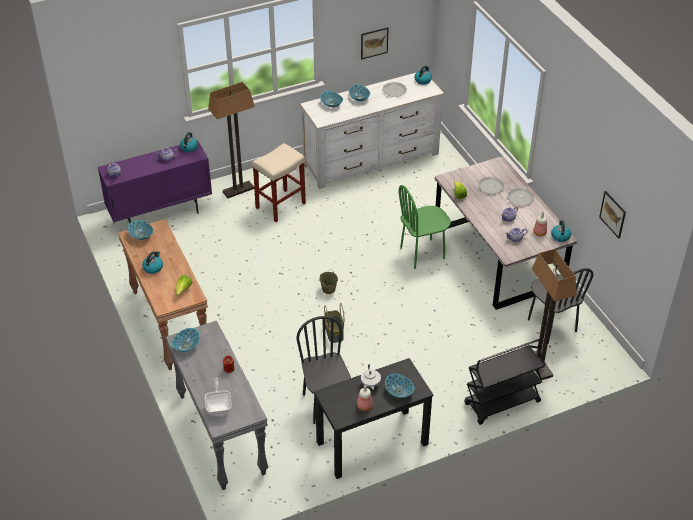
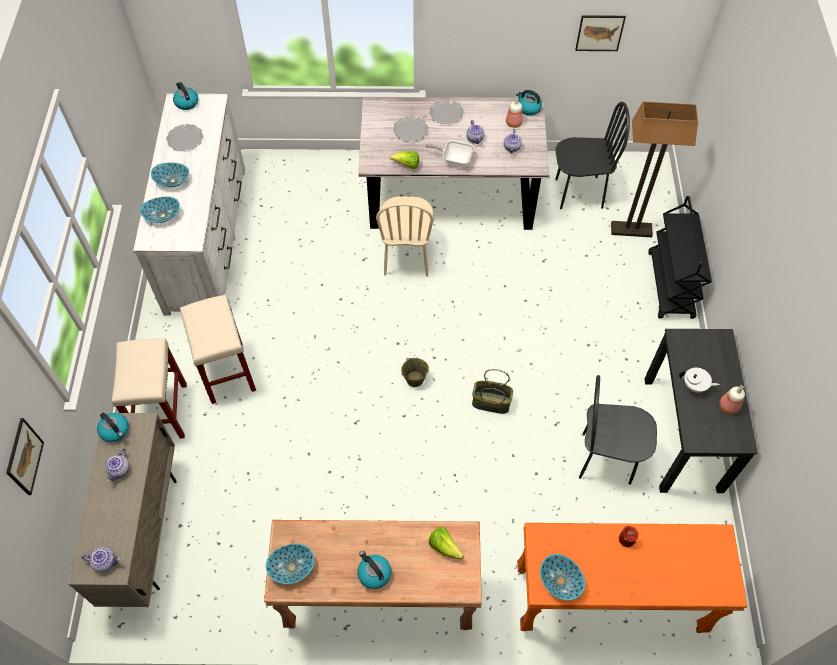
camera: 65 degrees left, 15 degrees up
purple cabinet [98,140,212,224] -> beige cabinet [68,413,177,607]
grey console table [166,321,268,490] -> orange console table [517,523,748,633]
frying pan [205,377,232,415] -> frying pan moved to [425,140,474,168]
floor lamp [208,82,255,198] -> beige stool [112,338,187,439]
picture [361,27,389,59] -> picture moved to [6,418,44,495]
bowl [385,374,415,398] -> none
green chair [399,185,451,269] -> beige chair [376,196,434,277]

